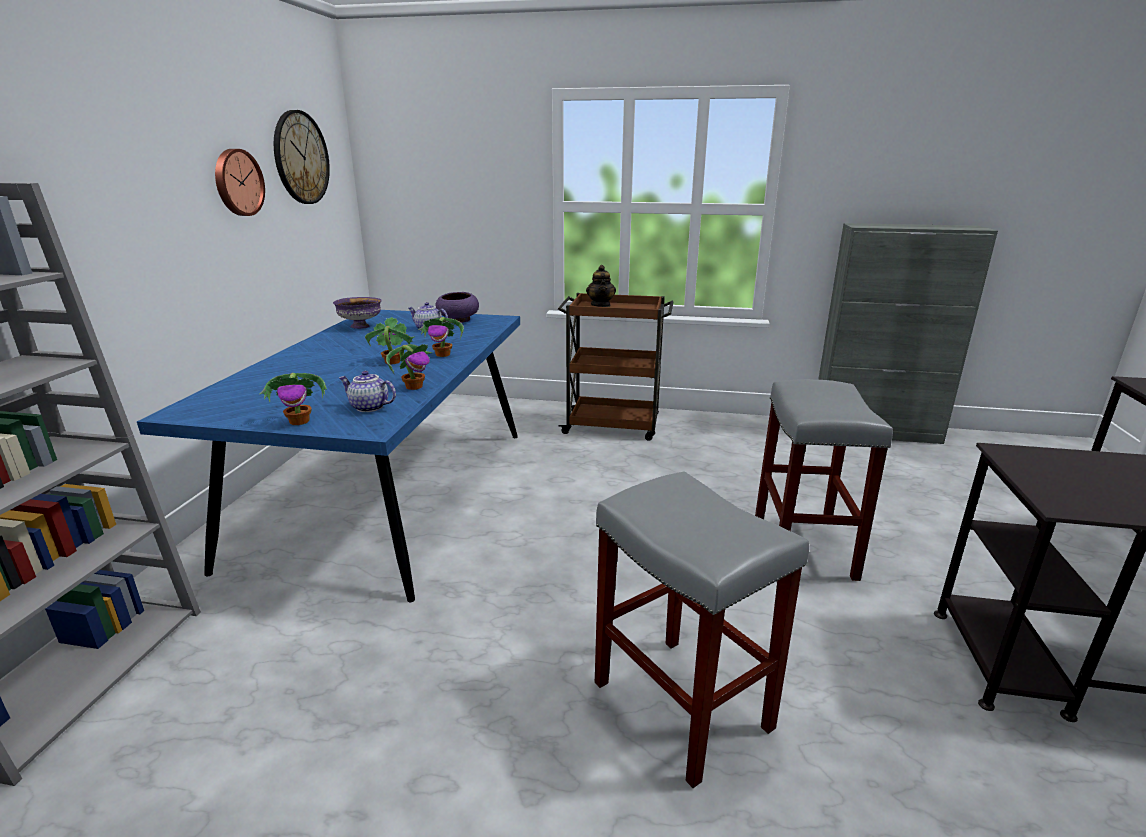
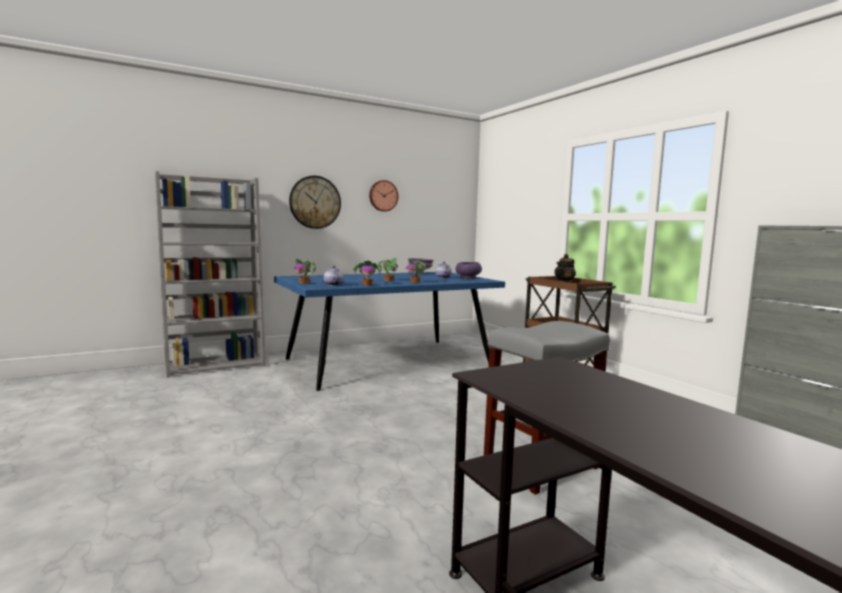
camera: 50 degrees right, 15 degrees down
wall clock [274,110,330,204] -> wall clock moved to [289,176,341,229]
grey stool [595,471,809,788] -> none

